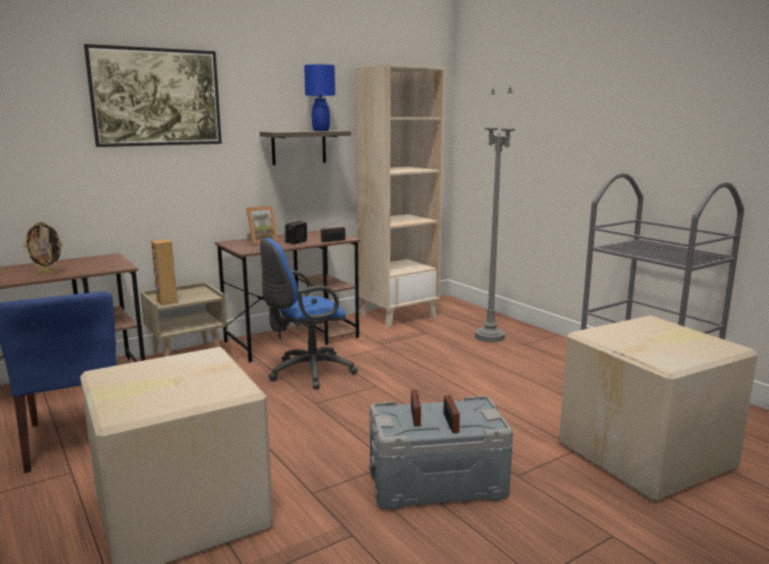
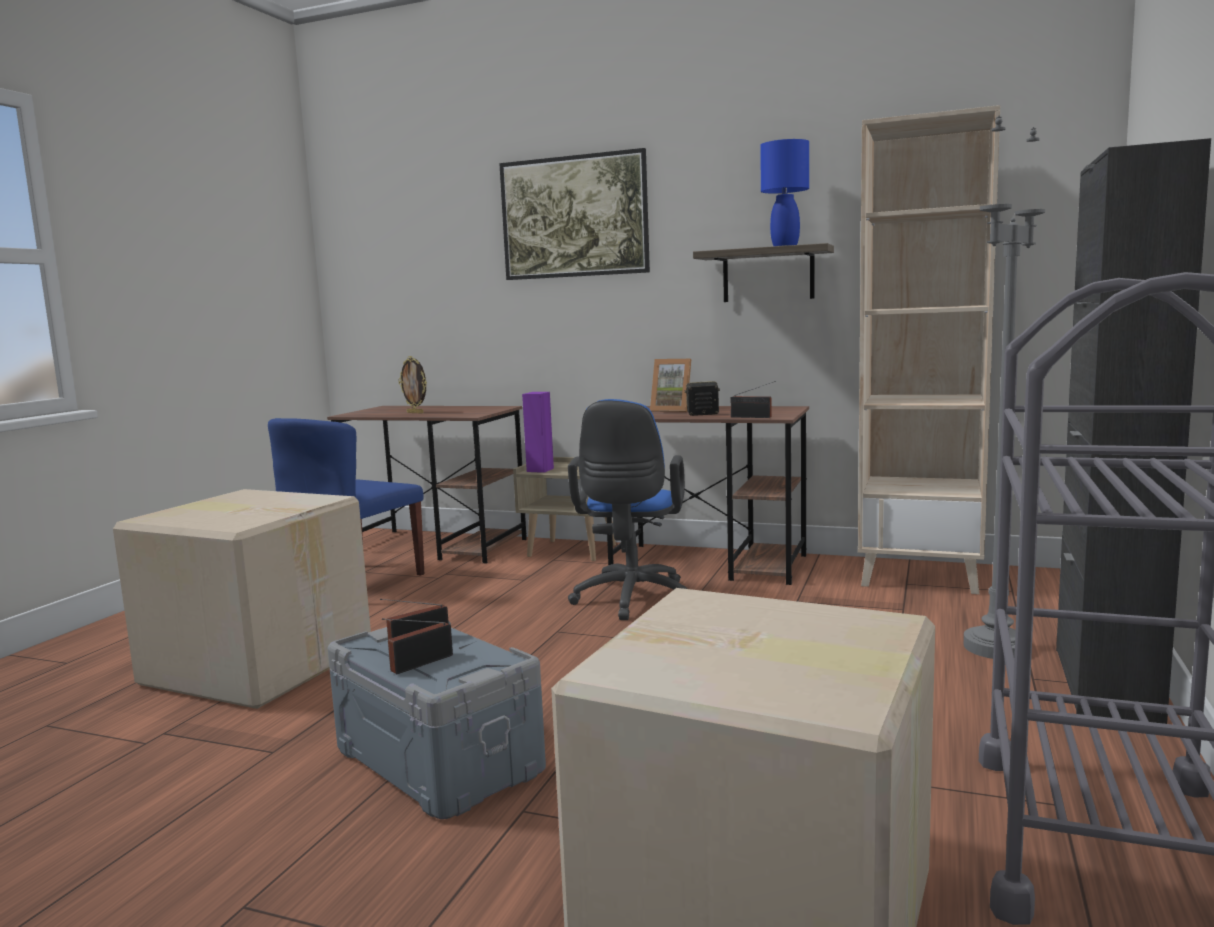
camera: 55 degrees right, 5 degrees down
brown speaker [151,239,178,305] -> purple speaker [522,392,554,473]
blue office chair [260,238,358,389] -> blue office chair turned 105 degrees counterclockwise [568,399,687,620]
none -> black cabinet [1056,138,1211,724]

